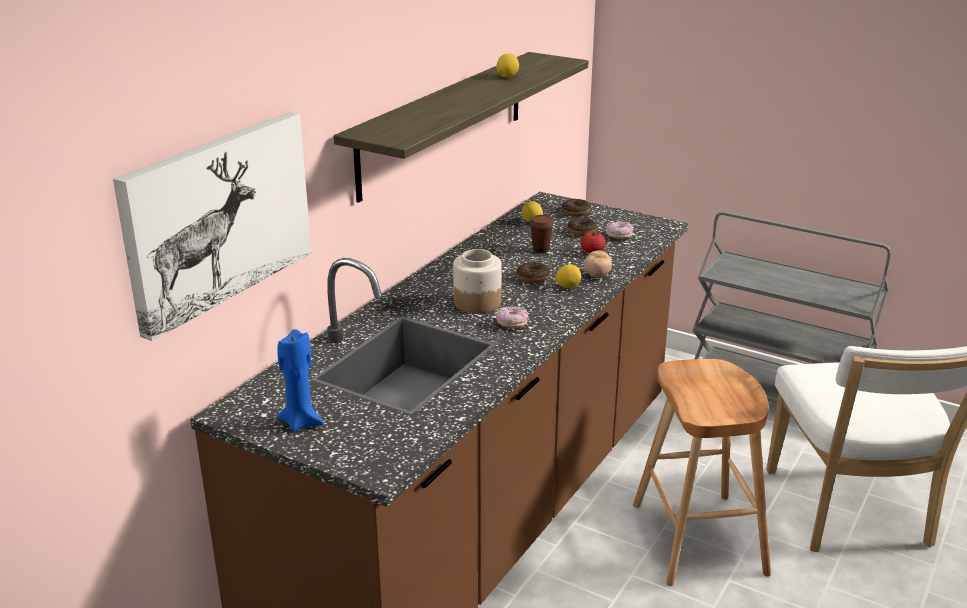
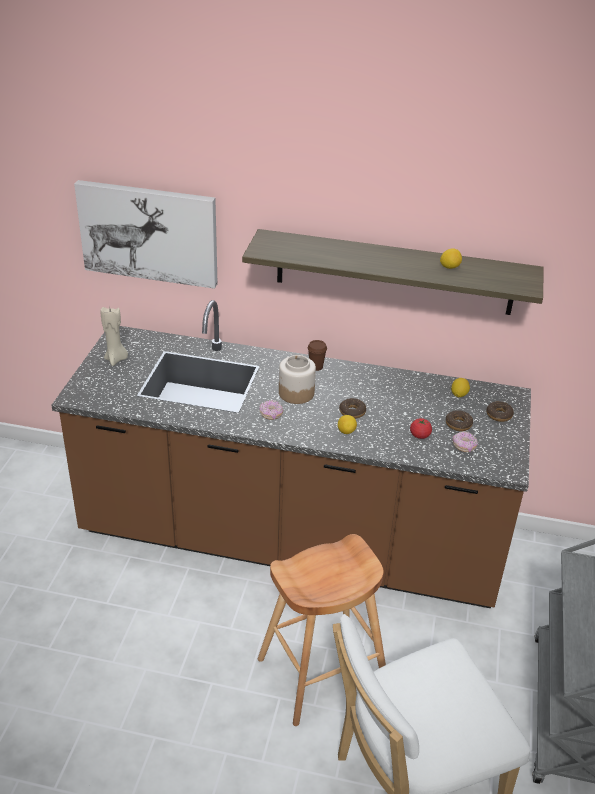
camera: 70 degrees right, 10 degrees up
blue candle [277,329,324,432] -> beige candle [100,307,128,366]
brown cup [529,215,554,253] -> brown cup moved to [308,340,327,371]
tomato [584,251,612,277] -> none

